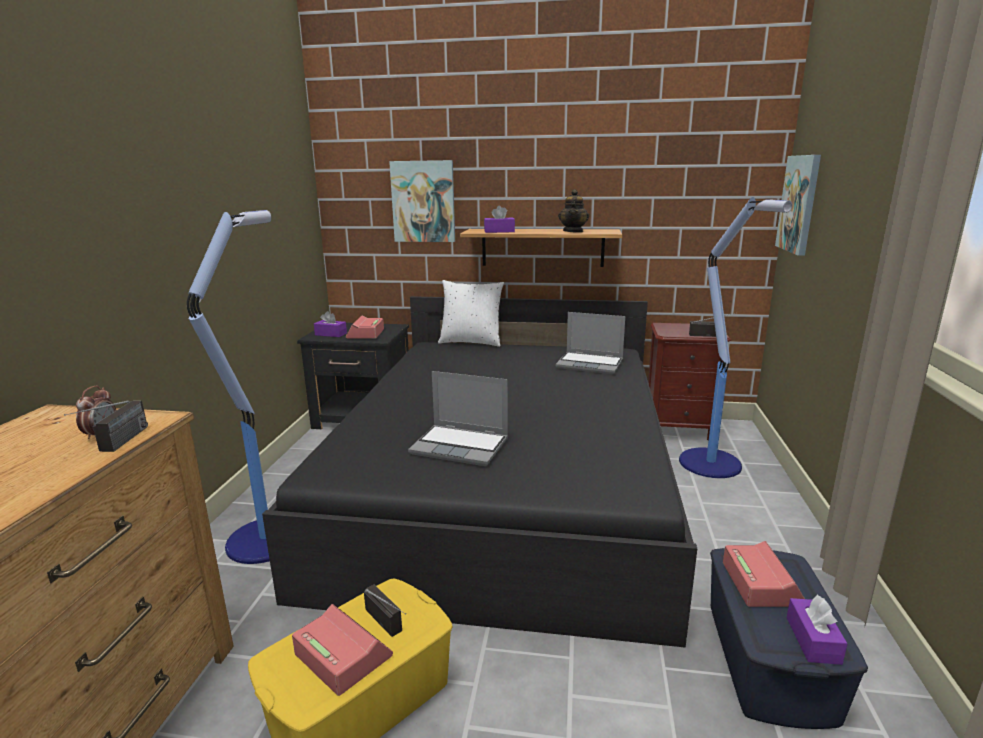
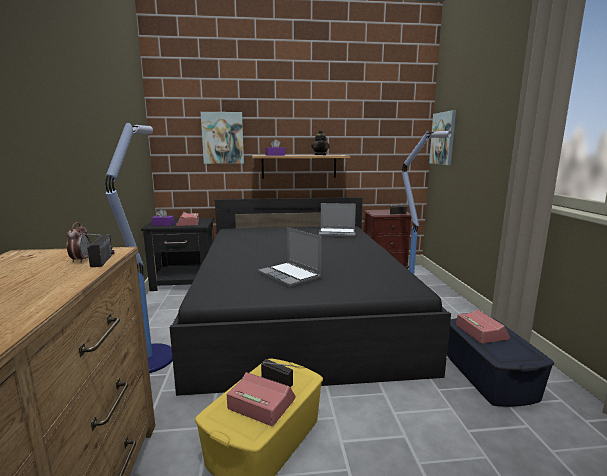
camera: 15 degrees left, 5 degrees down
laptop [408,371,508,466] -> laptop turned 45 degrees clockwise [258,227,322,287]
white pillow [438,280,504,347] -> none
purple tissue box [787,595,847,665] -> none

